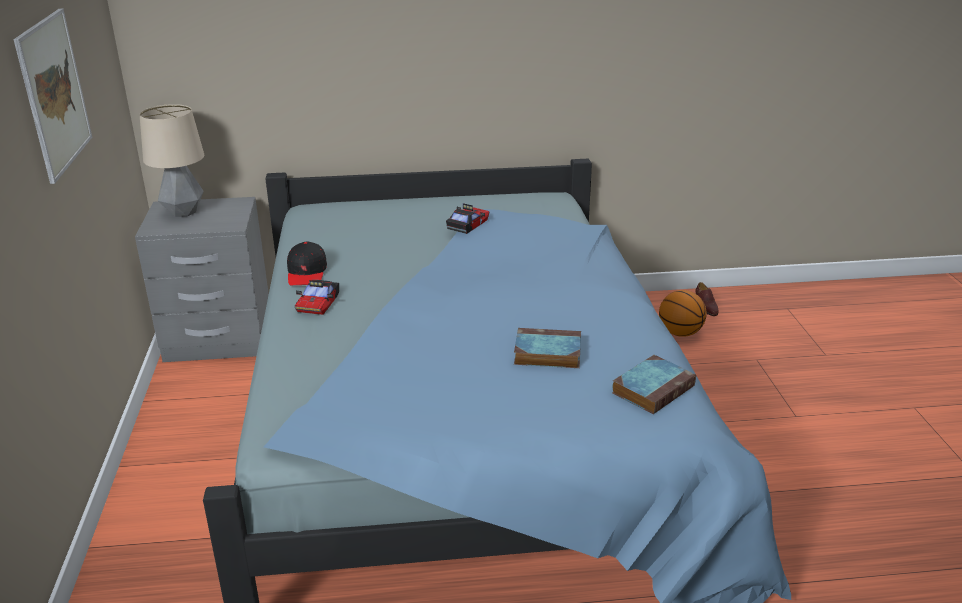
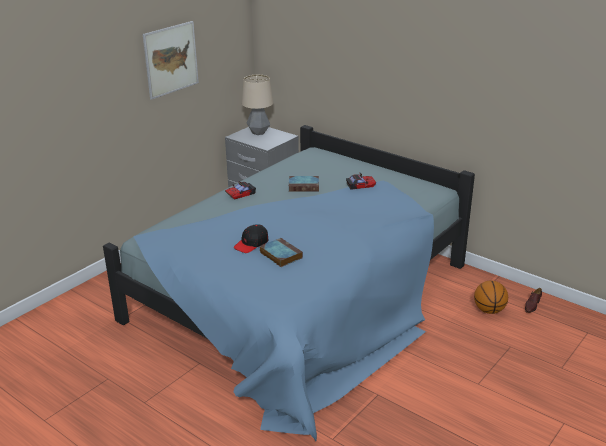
camera: 45 degrees right, 0 degrees up
black cap [287,241,327,285] -> black cap moved to [234,224,268,253]
book [612,355,696,414] -> book moved to [289,176,319,192]

